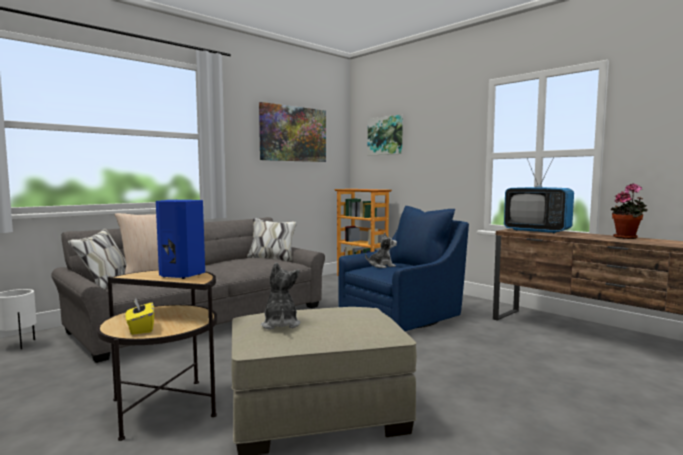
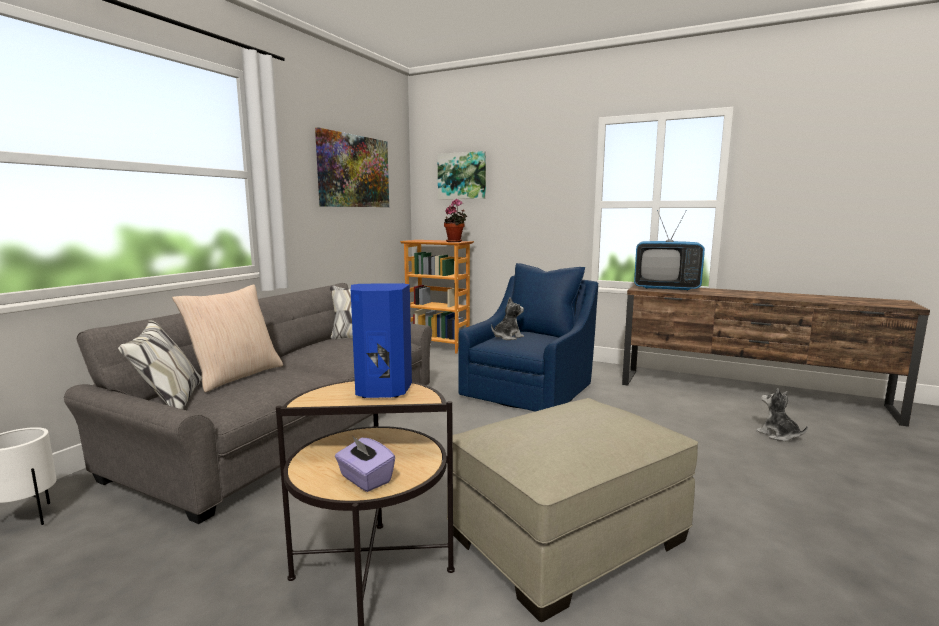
camera: 20 degrees left, 5 degrees up
yellow tissue box [126,298,154,335] -> purple tissue box [335,437,395,492]
plush toy [261,262,300,330] -> plush toy moved to [756,388,808,441]
potted plant [611,183,647,239] -> potted plant moved to [444,199,467,242]

